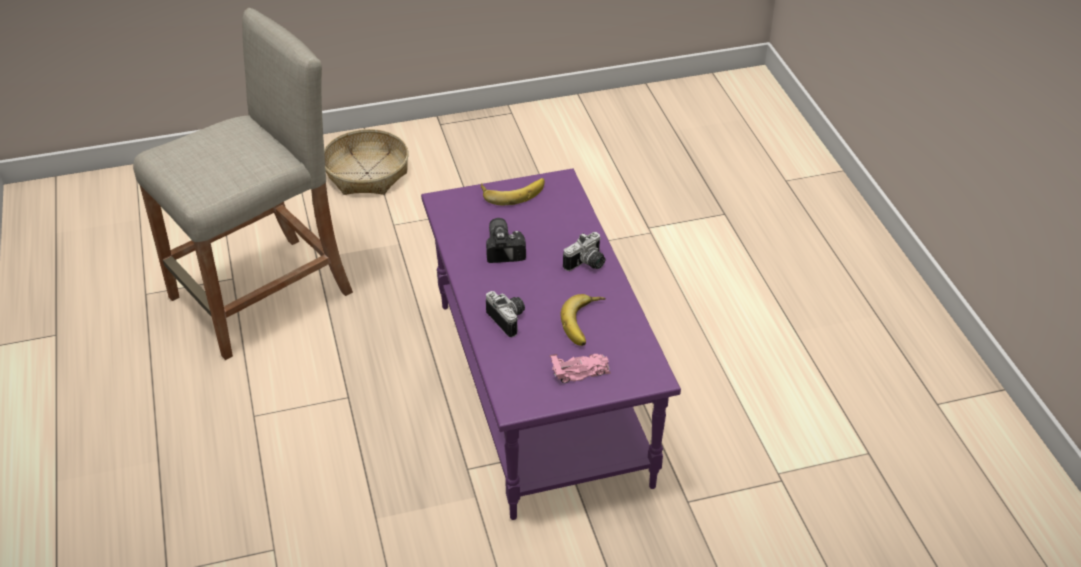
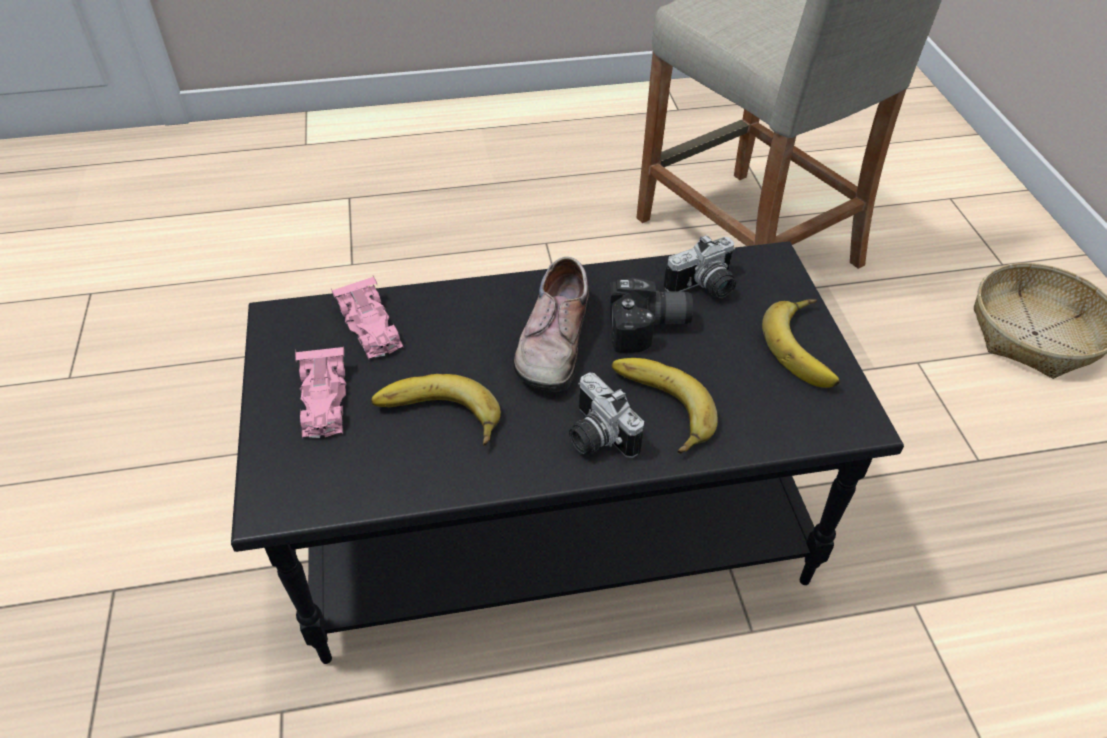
camera: 95 degrees right, 5 degrees up
purple coffee table [421,169,681,520] -> black coffee table [231,241,904,664]
camera [486,291,525,337] -> camera moved to [664,235,736,298]
none -> pink toy car [331,276,404,359]
none -> shoe [513,257,590,392]
none -> banana [612,358,718,454]

